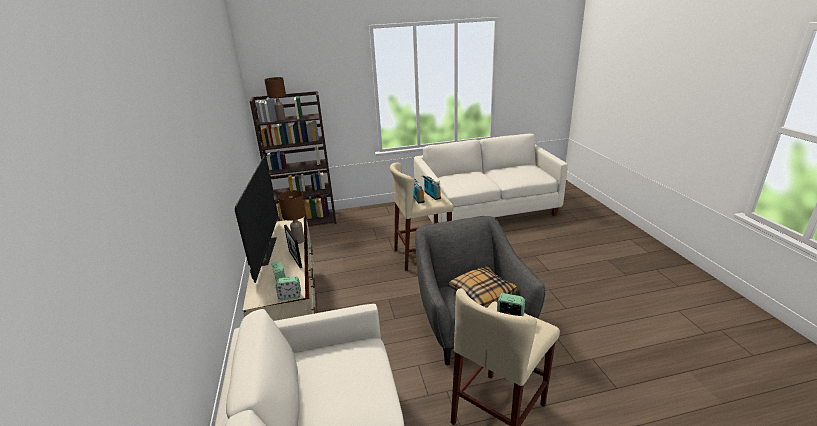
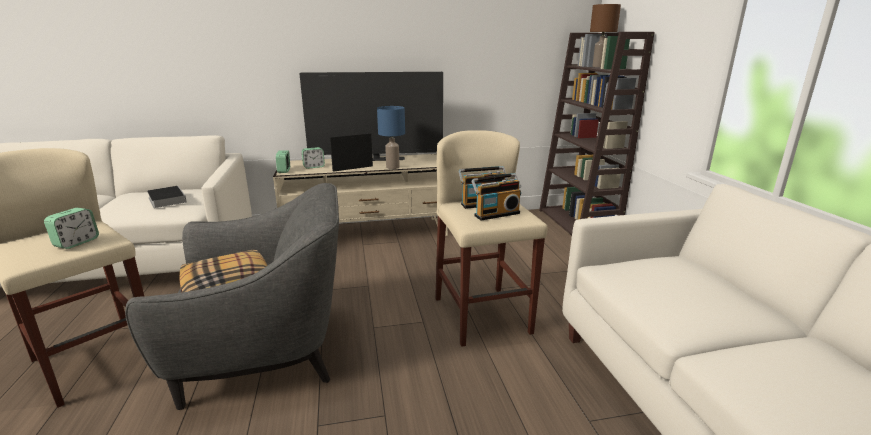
camera: 90 degrees right, 5 degrees down
brown table lamp [278,190,306,244] -> blue table lamp [377,106,405,169]
none -> book [147,186,187,208]

